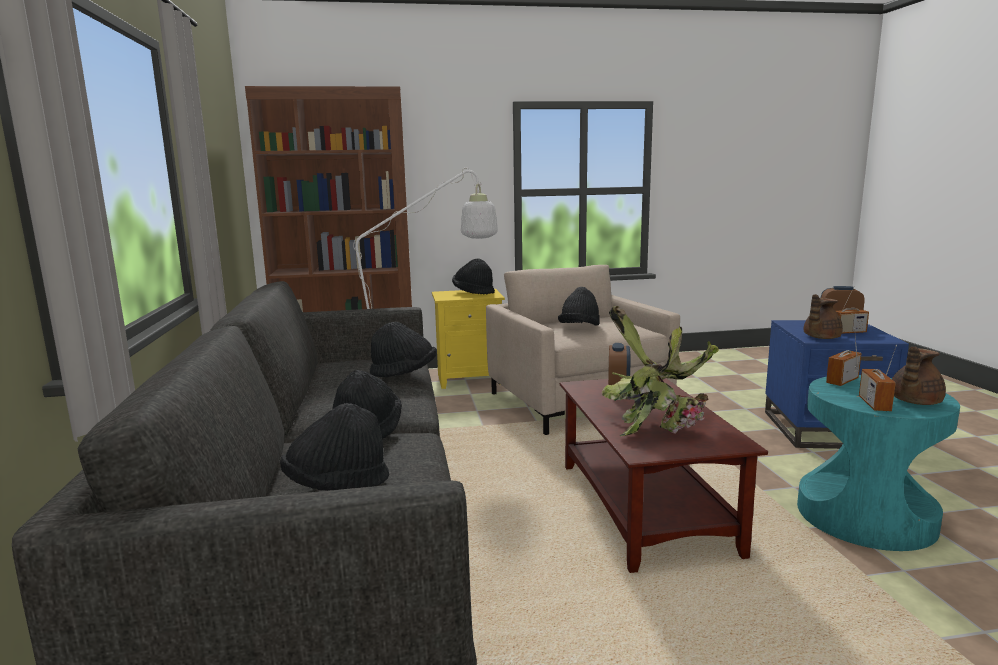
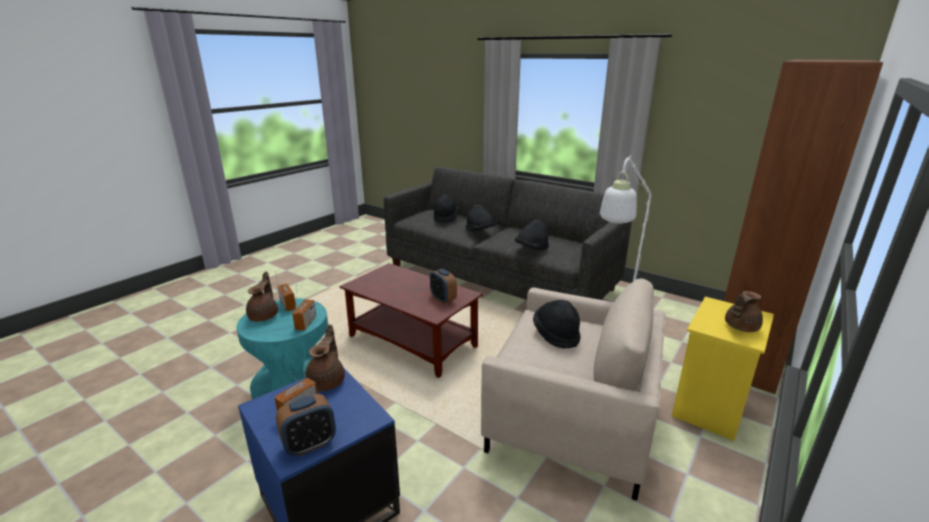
camera: 135 degrees right, 10 degrees up
black hat [452,259,495,295] -> brown teapot [725,291,763,332]
potted plant [602,306,719,436] -> none

